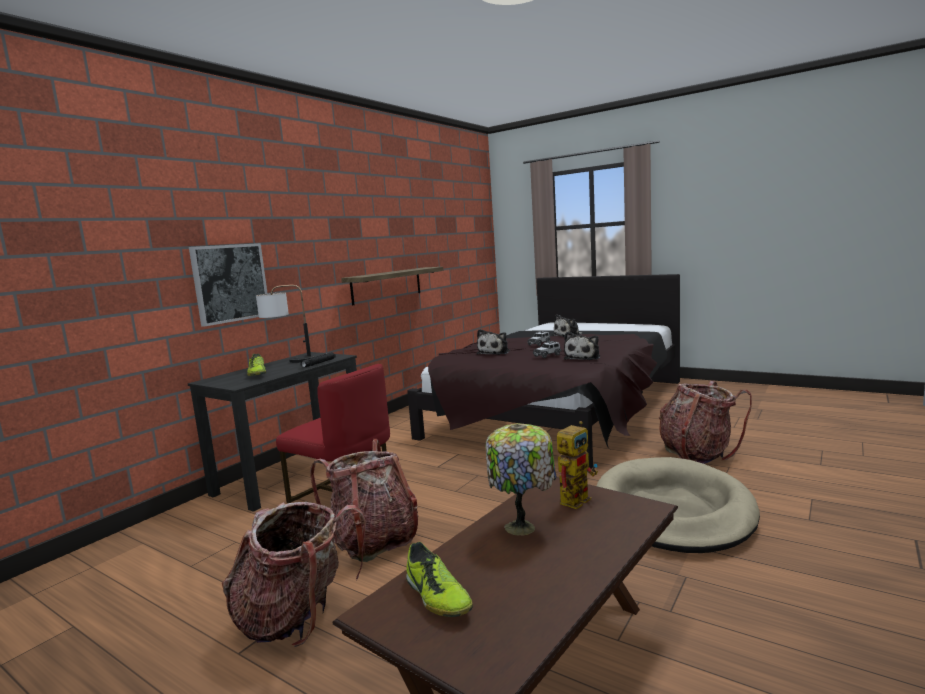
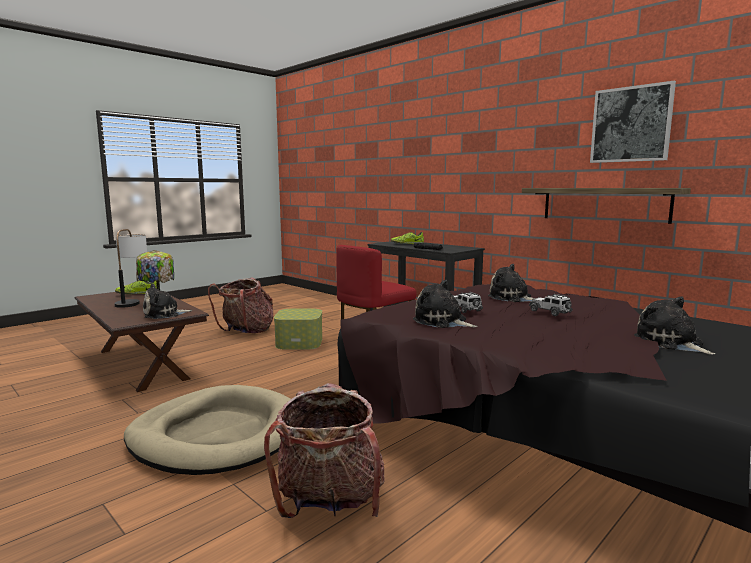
camera: 100 degrees right, 0 degrees up
picture [189,243,268,327] -> picture moved to [590,81,676,163]
table lamp [256,285,314,363] -> table lamp moved to [114,229,147,308]
backpack [310,439,419,562] -> storage box [274,309,322,350]
toy robot [557,421,598,509] -> plush toy [143,283,193,319]

